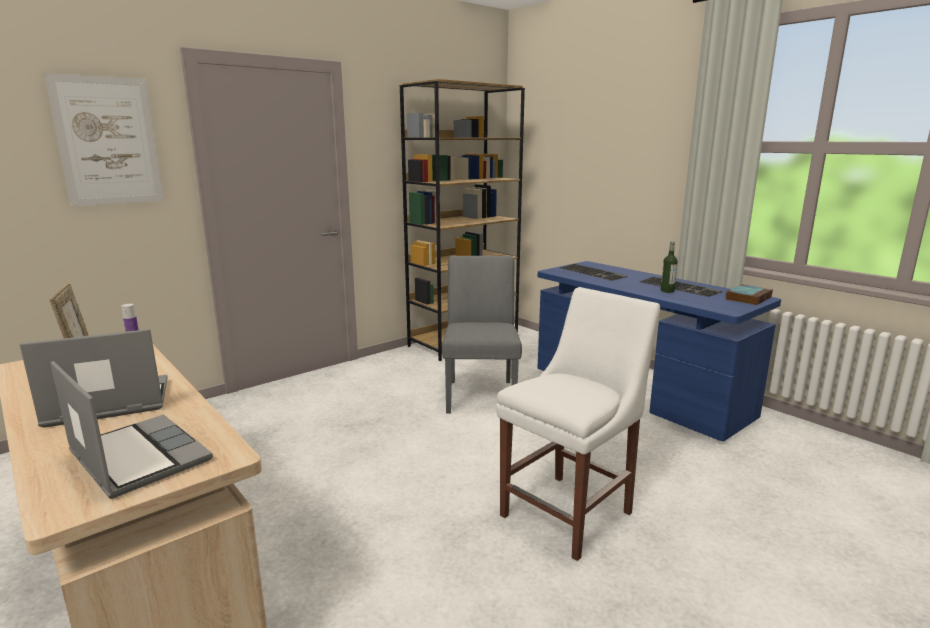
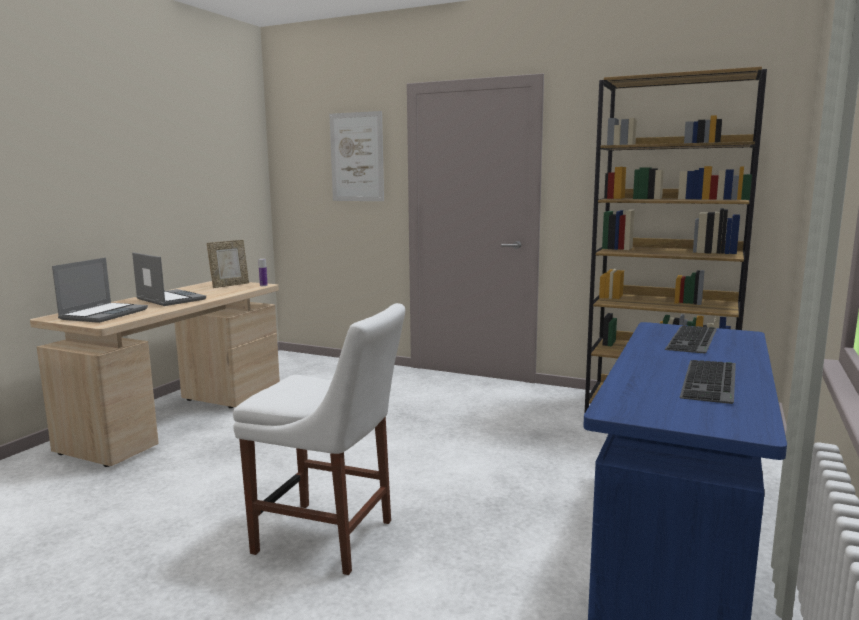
camera: 65 degrees right, 5 degrees down
grey chair [442,256,522,413] -> none
bottle [661,241,678,293] -> none
book [725,284,773,305] -> none

